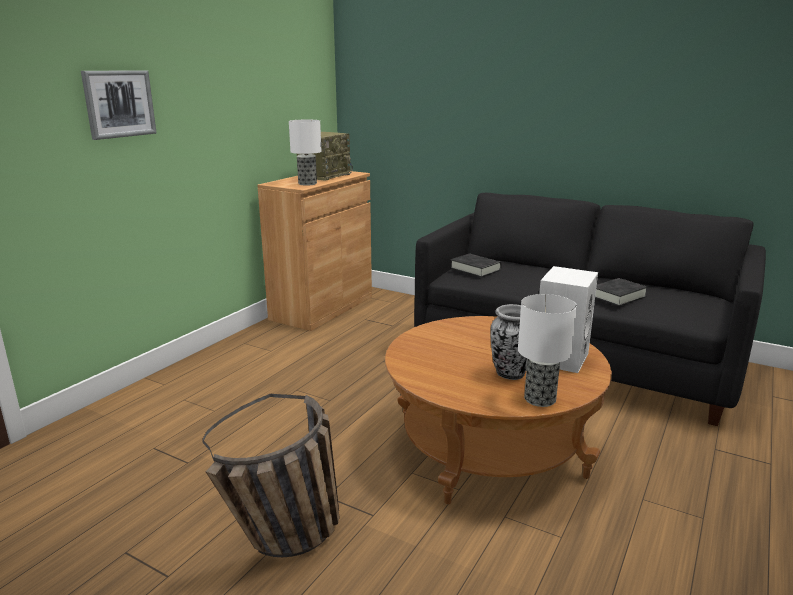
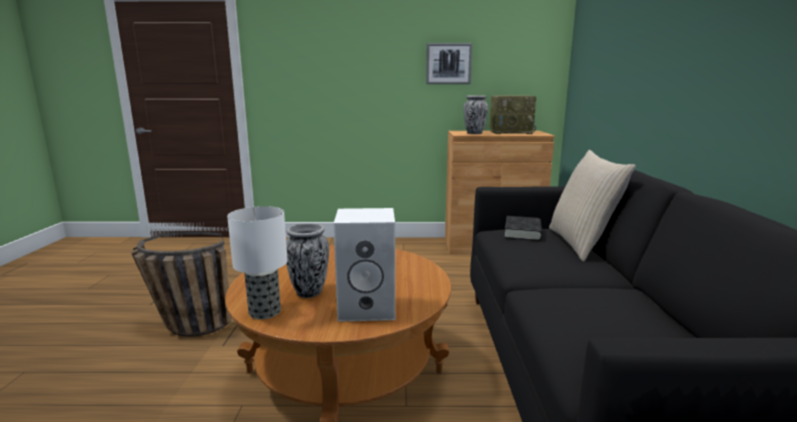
camera: 60 degrees right, 5 degrees down
picture [81,70,157,140] -> picture moved to [426,43,472,84]
table lamp [289,120,322,185] -> vase [464,96,488,134]
black book [595,278,648,306] -> none
none -> beige pillow [549,150,636,262]

